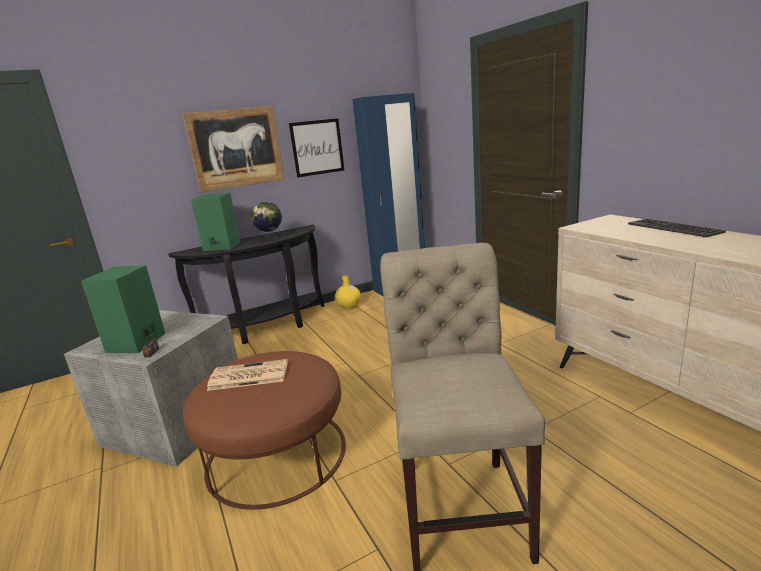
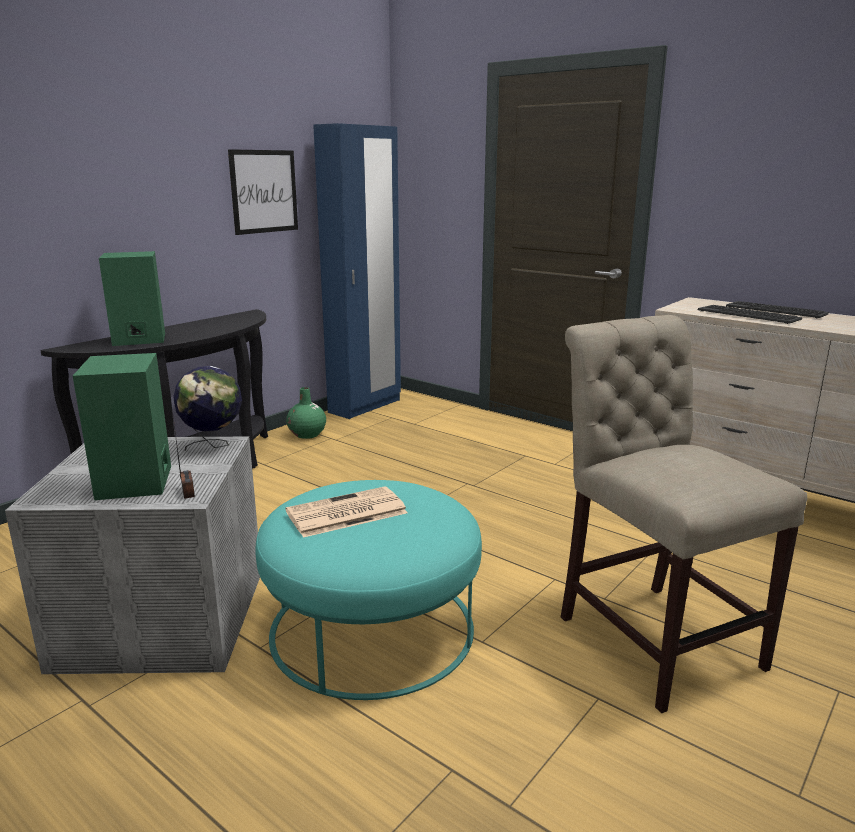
camera: 25 degrees left, 0 degrees up
picture [182,106,285,192] -> none
brown ottoman [183,351,346,510] -> turquoise ottoman [255,480,482,700]
globe [251,202,282,241] -> globe moved to [173,366,242,451]
yellow vase [335,275,361,309] -> green vase [286,387,326,439]
none -> keyboard [698,305,802,324]

